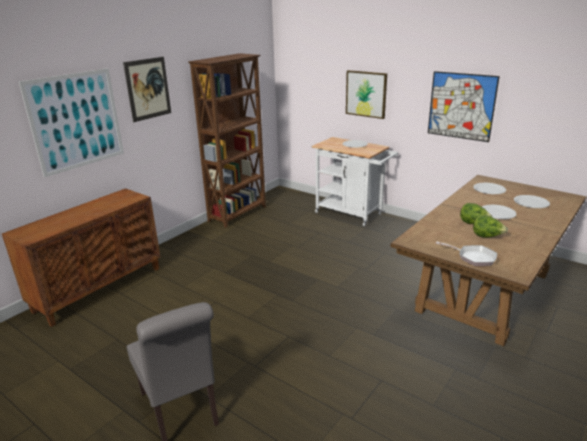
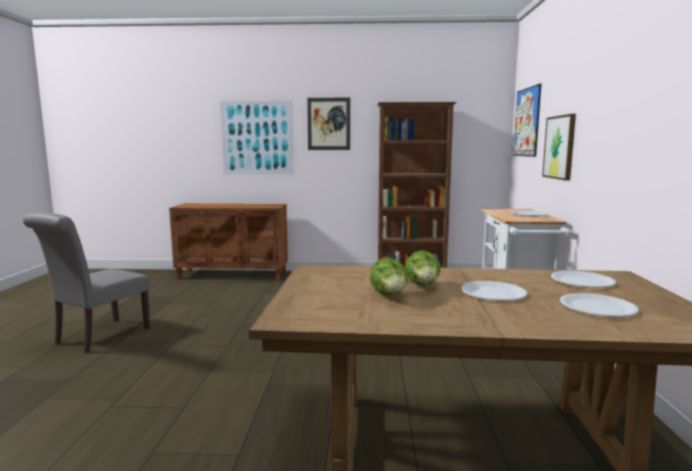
camera: 55 degrees right, 15 degrees down
picture [428,71,500,142] -> picture moved to [513,83,541,157]
frying pan [436,242,497,266] -> none

